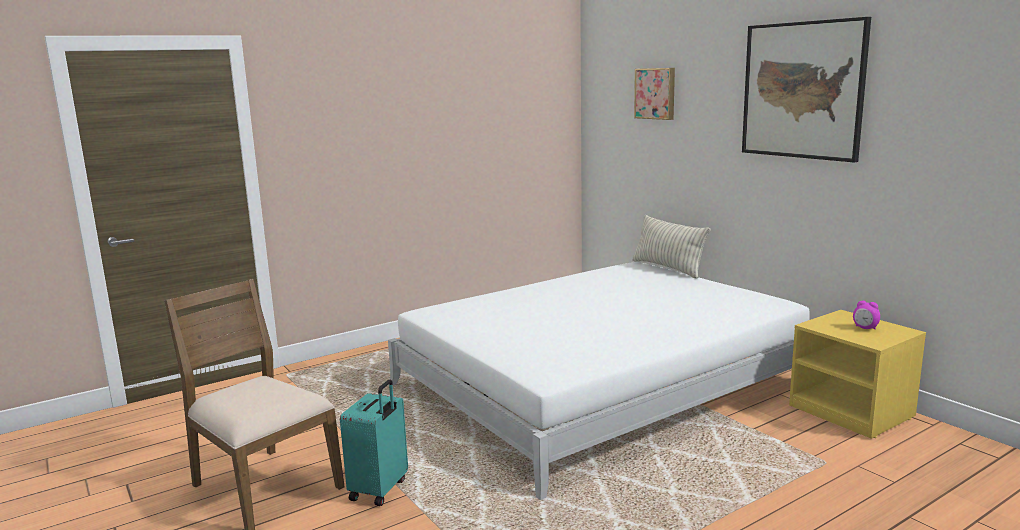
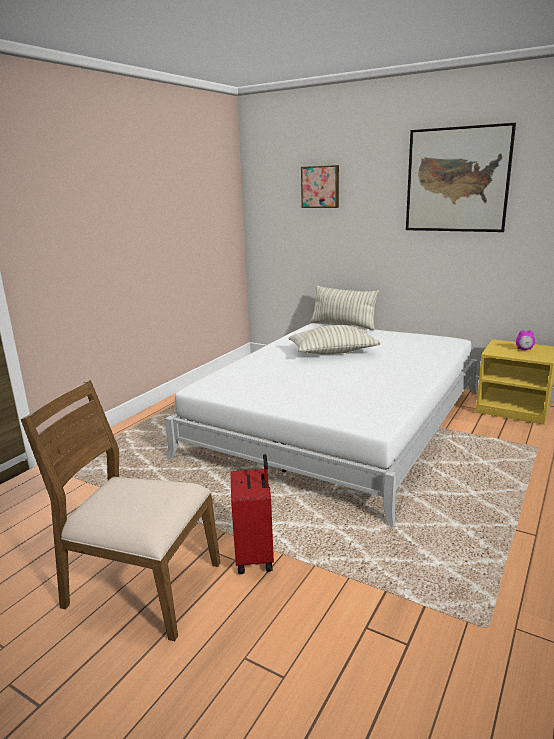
camera: 25 degrees left, 5 degrees up
turquoise suitcase [340,380,408,506] -> red suitcase [231,454,274,574]
none -> pillow [289,325,381,355]

